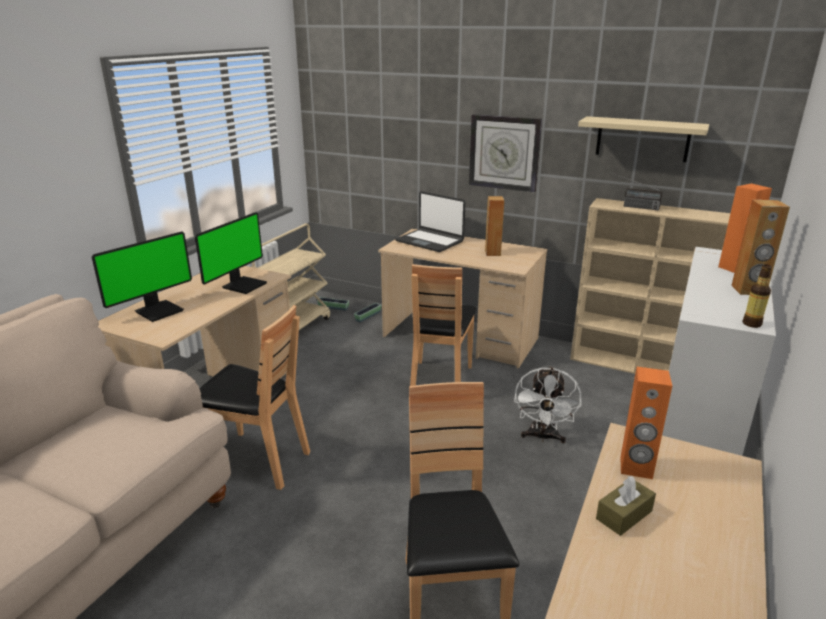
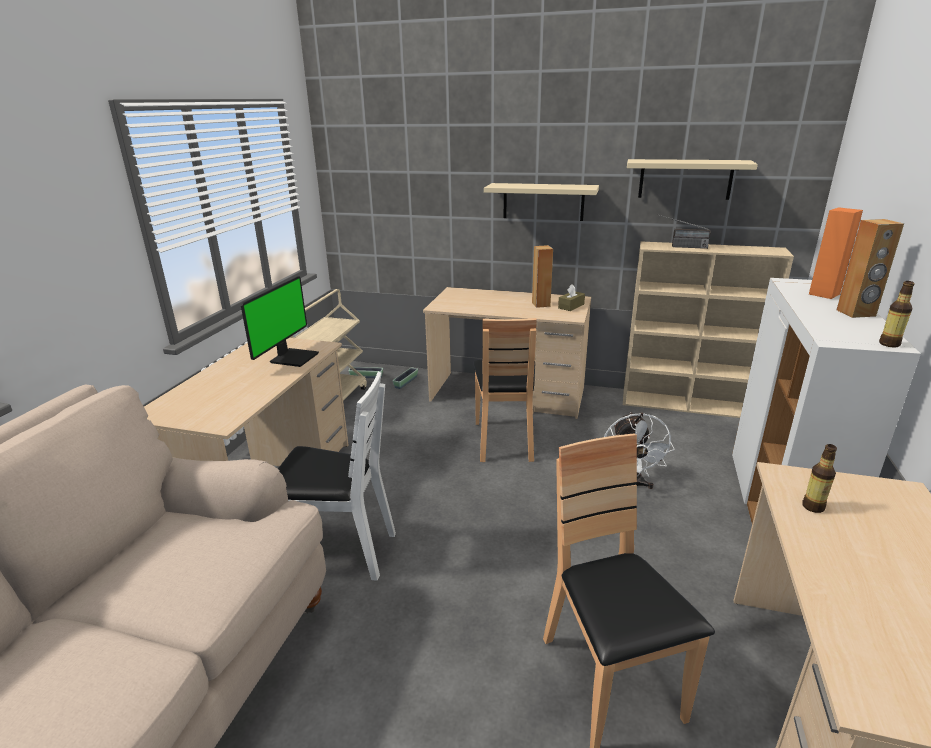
camera: 10 degrees left, 0 degrees up
monitor [92,231,192,322] -> none
brown chair [199,305,310,490] -> white chair [278,372,396,581]
laptop [395,191,466,252] -> none
wall clock [469,114,542,192] -> beige shelf [484,183,599,221]
brown tissue box [596,476,656,536] -> brown tissue box moved to [558,284,585,311]
orange speaker [621,367,672,479] -> bottle [802,444,837,513]

